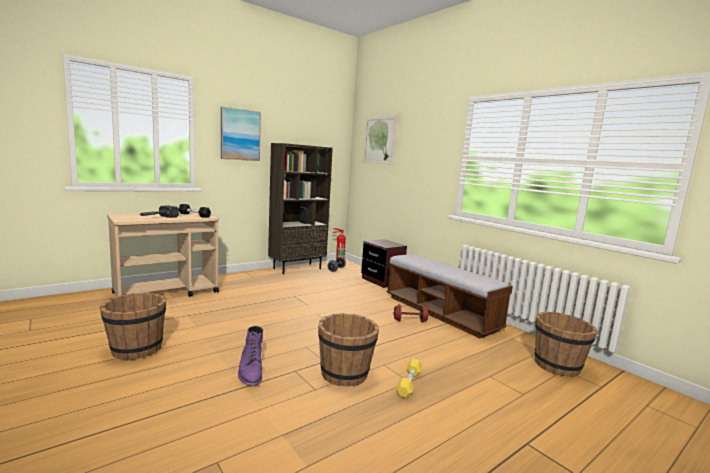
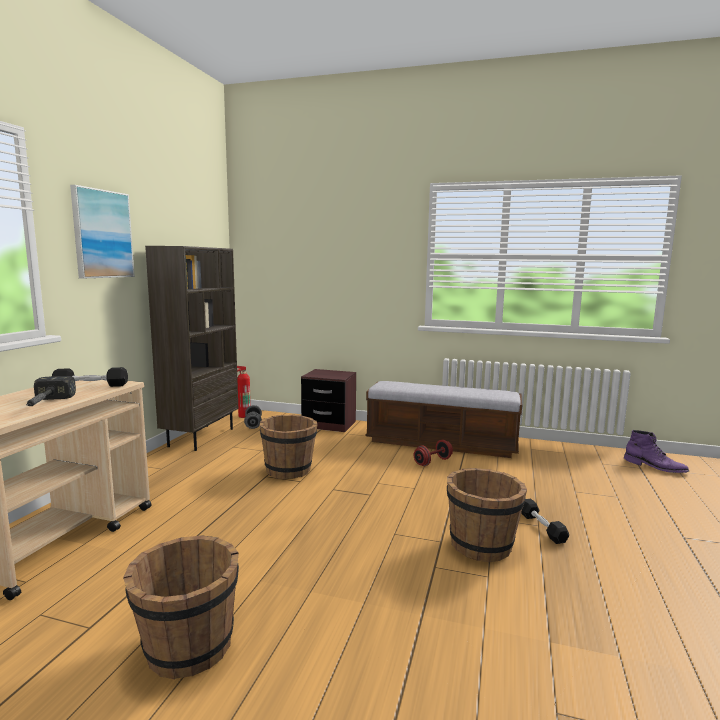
camera: 35 degrees left, 0 degrees up
purple boot [238,326,263,385] -> purple boot moved to [624,430,689,473]
picture [363,115,398,165] -> none
yellow dumbbell [396,359,423,398] -> black dumbbell [521,498,569,544]
brown bucket [535,312,598,377] -> brown bucket moved to [260,415,318,479]

